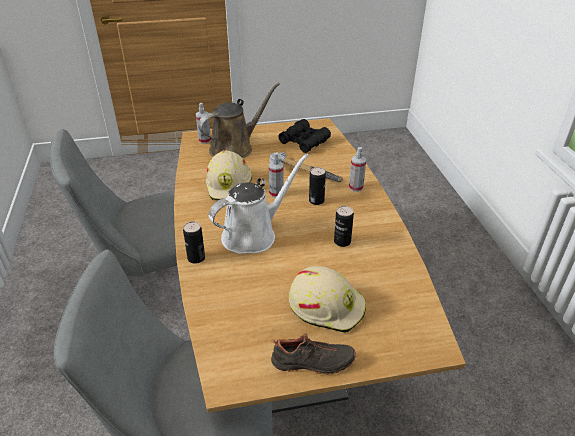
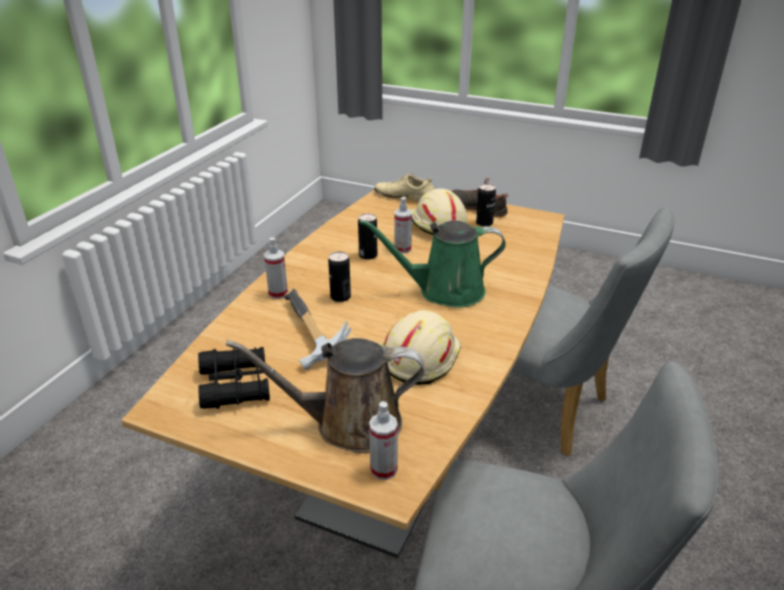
camera: 145 degrees left, 5 degrees down
can [183,221,205,264] -> can moved to [476,184,496,227]
white watering can [209,153,309,254] -> green watering can [359,219,506,308]
spray bottle [269,152,283,198] -> spray bottle moved to [394,197,412,254]
none -> beige shoe [374,173,434,201]

